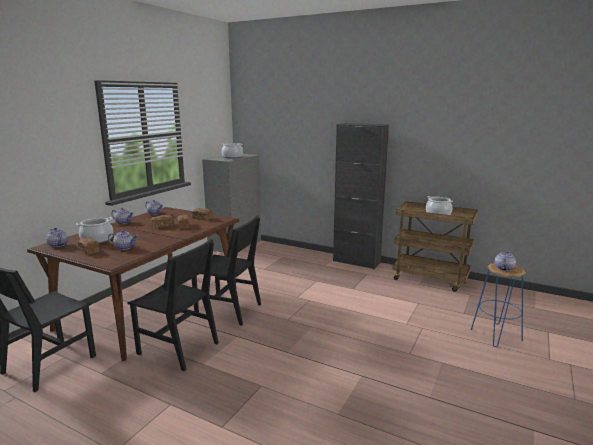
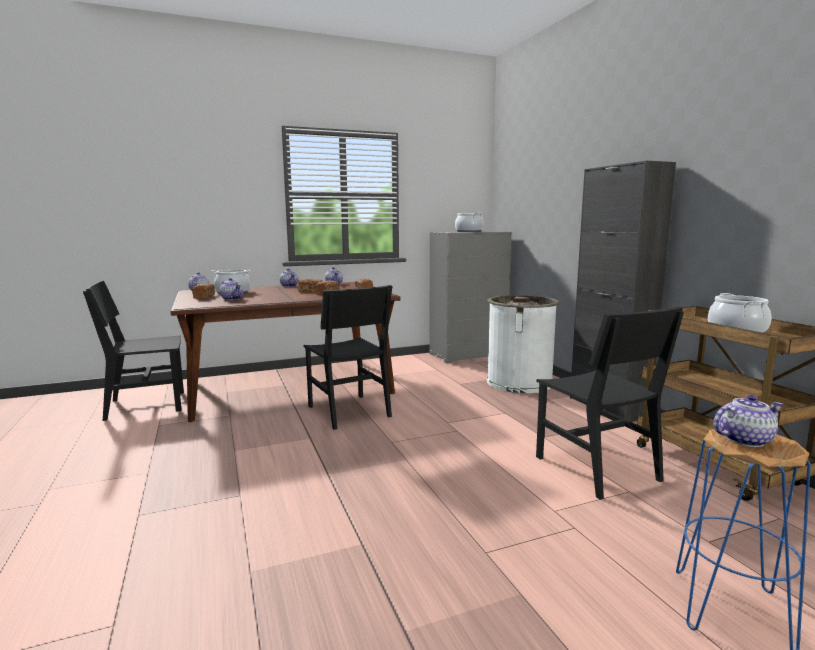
camera: 40 degrees right, 5 degrees down
black chair [128,239,219,371] -> black chair moved to [536,306,684,500]
none -> white trash can [487,295,559,393]

